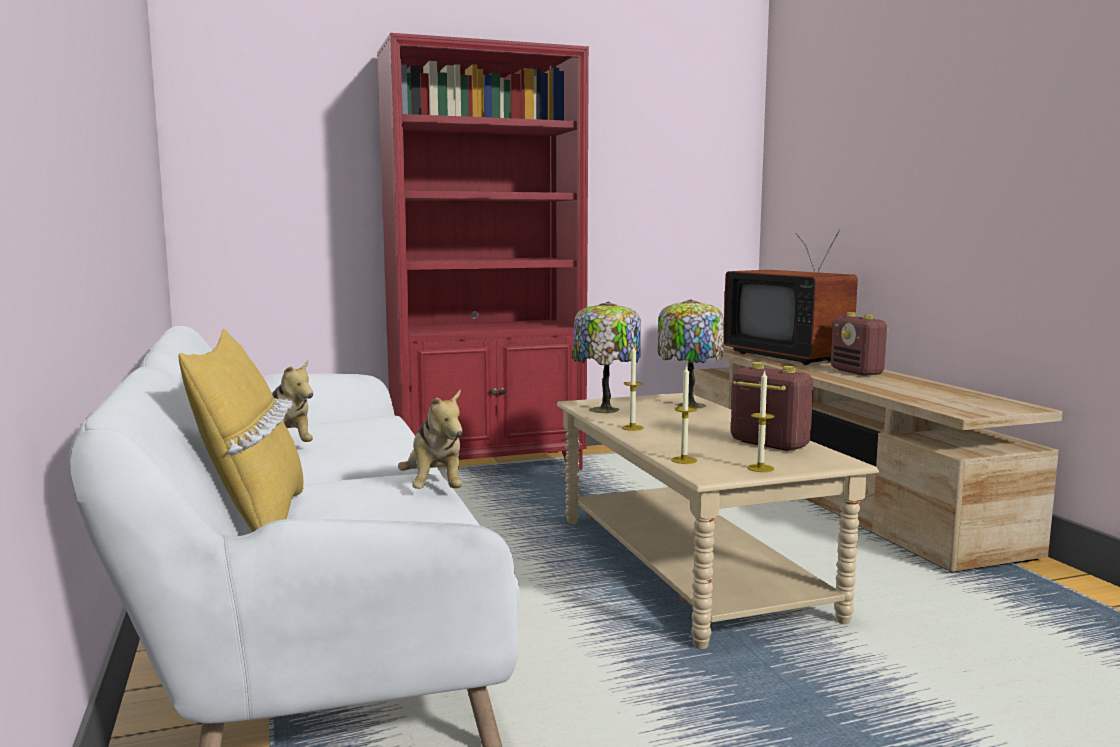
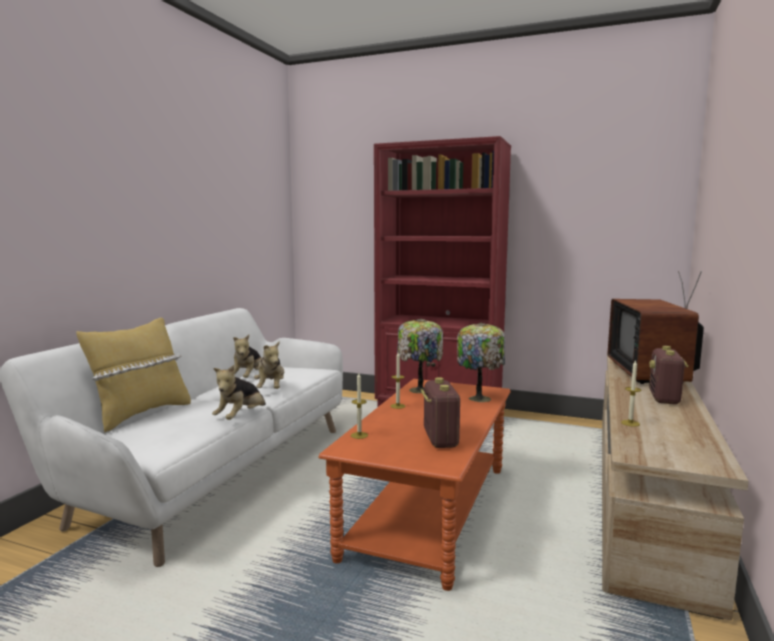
camera: 40 degrees right, 0 degrees up
beige coffee table [557,393,879,649] -> orange coffee table [318,379,511,591]
candle [747,370,774,472] -> candle moved to [621,360,641,427]
none -> plush toy [254,342,284,389]

